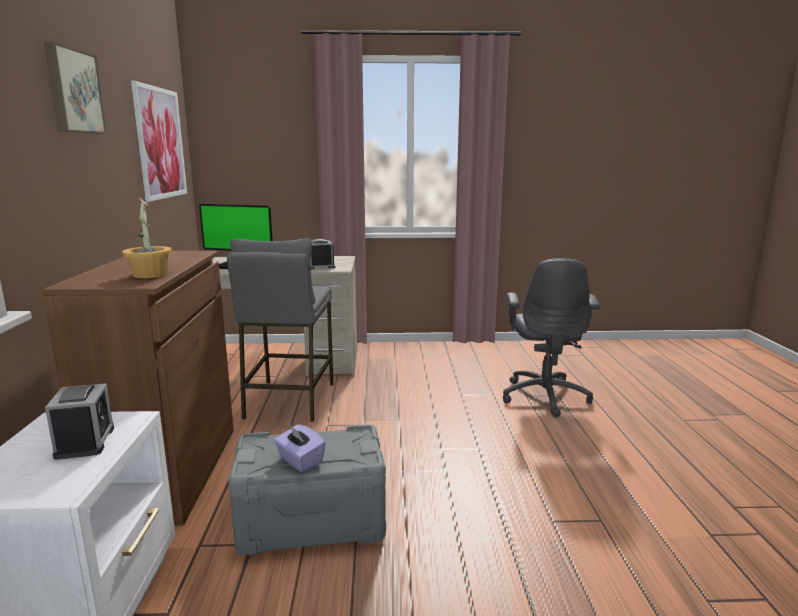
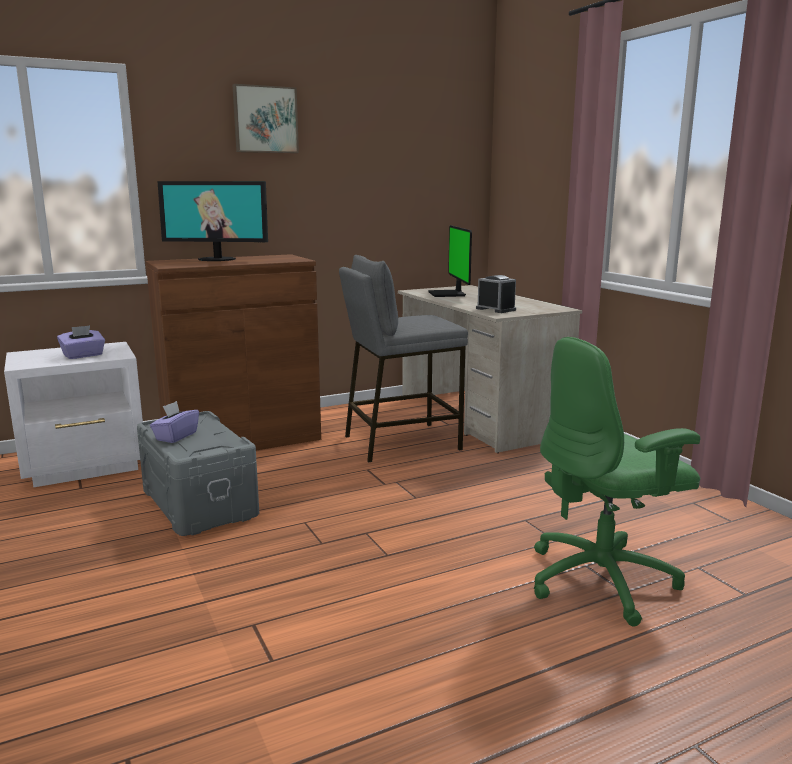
camera: 65 degrees right, 0 degrees up
alarm clock [45,383,114,460] -> purple tissue box [57,325,105,359]
potted plant [122,198,172,278] -> none
picture [131,80,187,202] -> none
grey office chair [503,258,600,417] -> green office chair [534,337,700,626]
none -> monitor [157,181,268,261]

